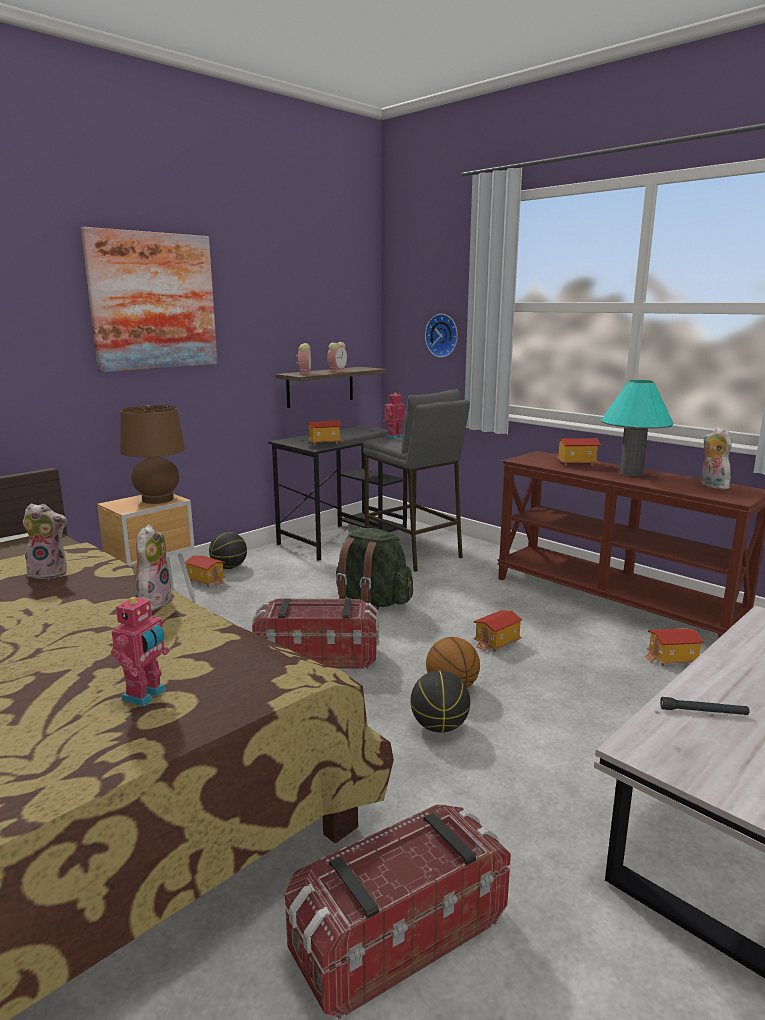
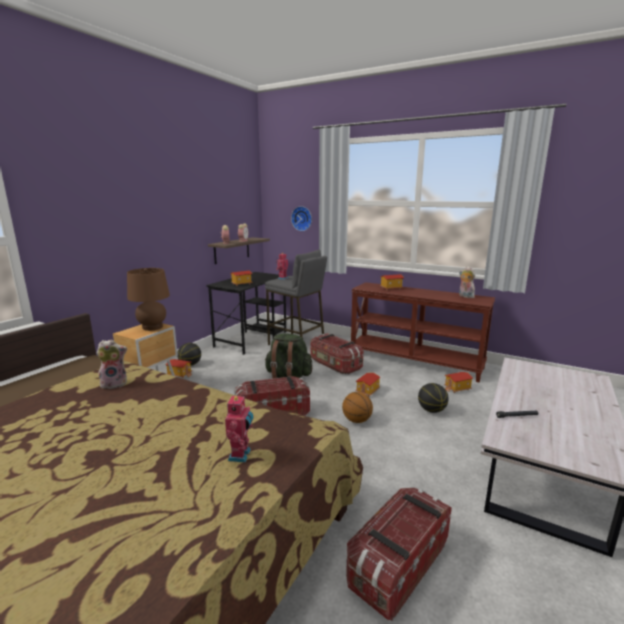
camera: 15 degrees left, 0 degrees up
picture [81,227,218,372] -> none
plush toy [131,524,173,611] -> none
basketball [411,671,470,733] -> basketball moved to [418,383,449,413]
turquoise table lamp [601,380,674,476] -> none
none -> storage box [310,333,364,374]

